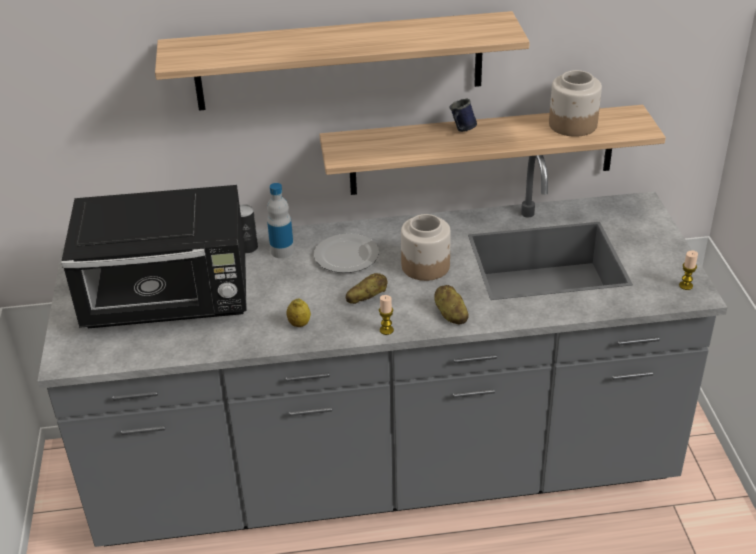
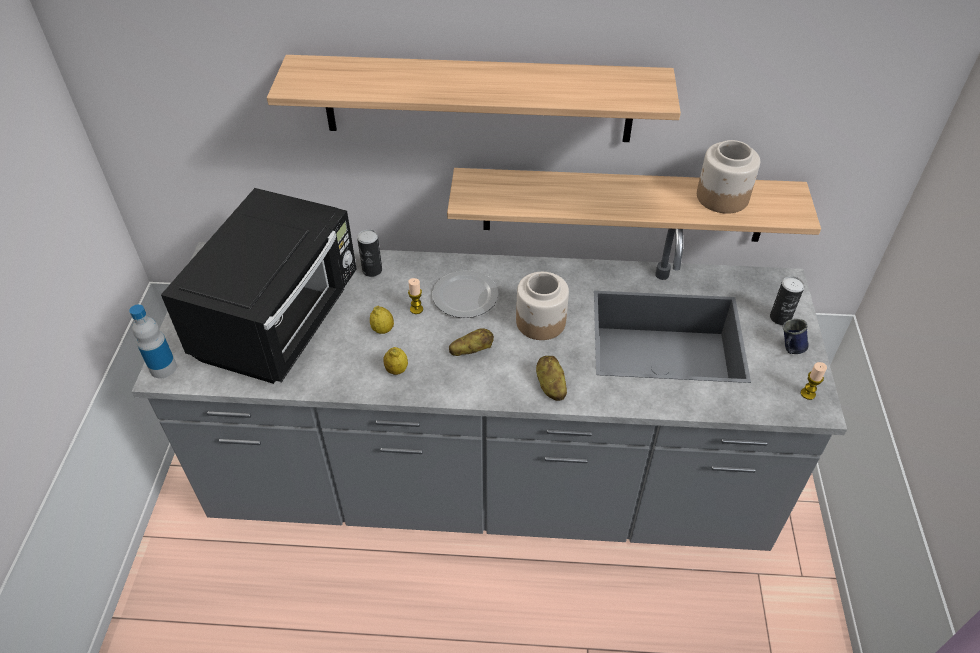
camera: 10 degrees right, 10 degrees up
black microwave [61,185,246,328] -> black microwave turned 75 degrees counterclockwise [161,188,357,384]
bottle [267,183,294,258] -> bottle moved to [129,304,177,378]
candle [379,295,394,335] -> candle moved to [408,278,423,314]
blue mug [450,99,477,132] -> blue mug moved to [783,319,809,354]
none -> lemon [370,306,394,334]
none -> can [770,276,804,325]

